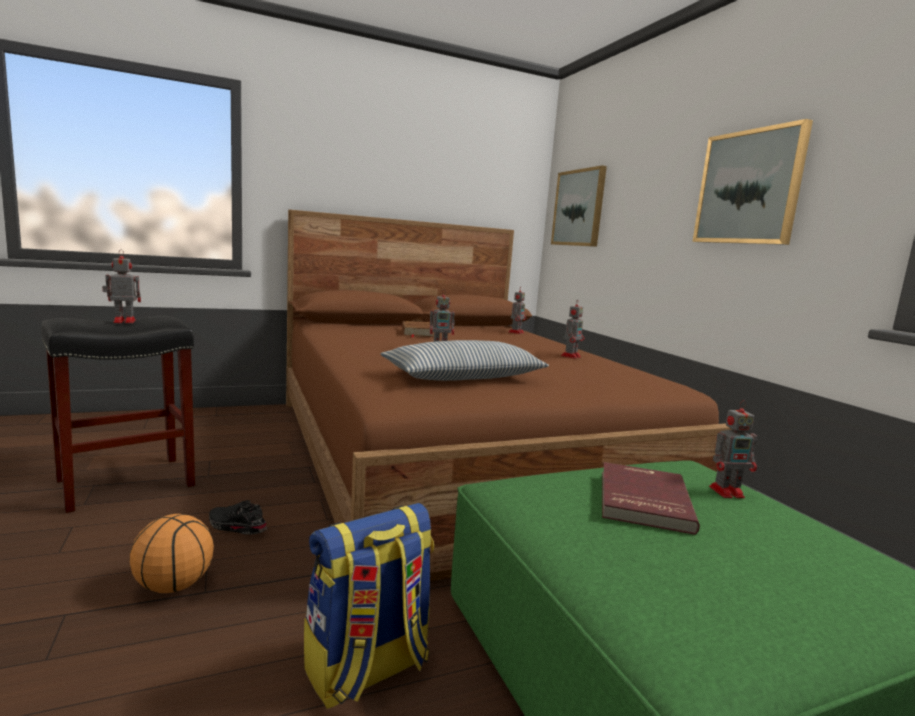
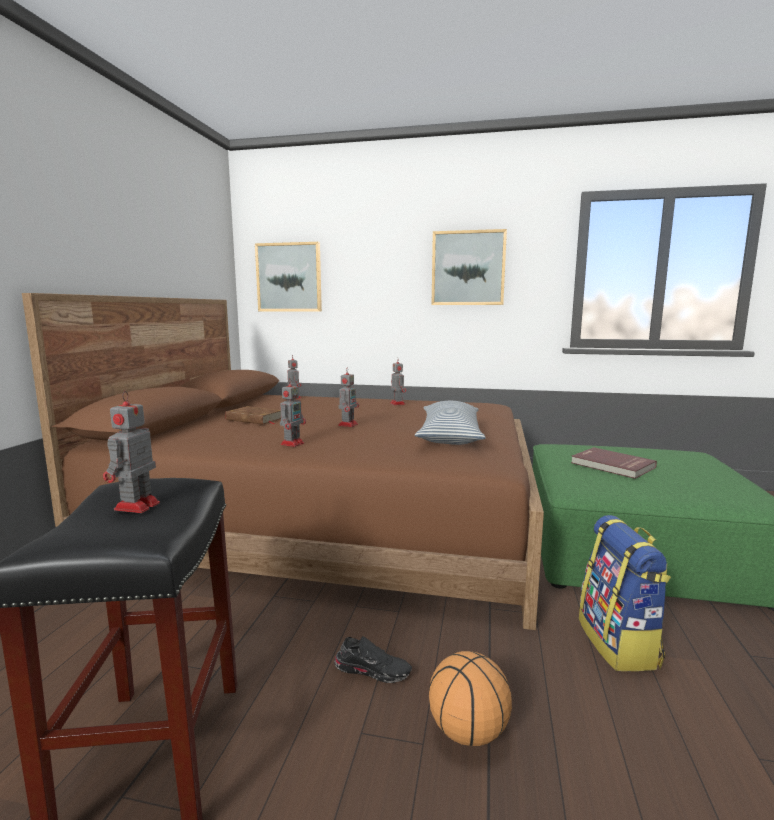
camera: 55 degrees left, 0 degrees up
black shoe [209,500,267,535] -> black shoe turned 135 degrees counterclockwise [334,636,412,683]
toy robot [709,400,757,498] -> toy robot moved to [280,378,306,447]

